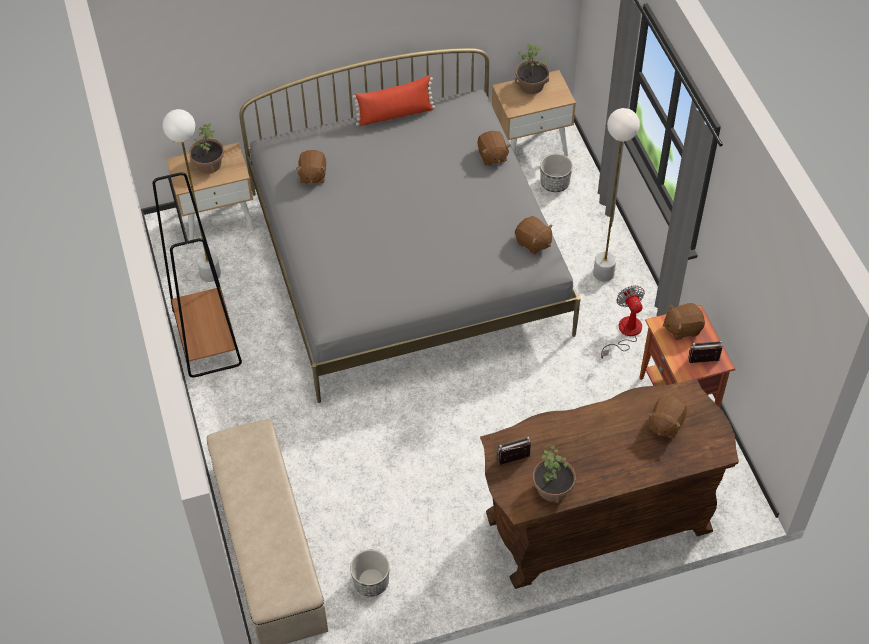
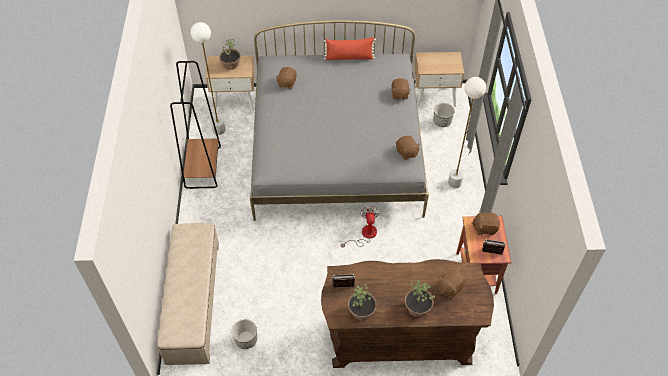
camera: 15 degrees right, 0 degrees up
potted plant [515,44,551,94] -> potted plant moved to [404,280,435,317]
fan [601,285,645,358] -> fan moved to [341,206,380,248]

